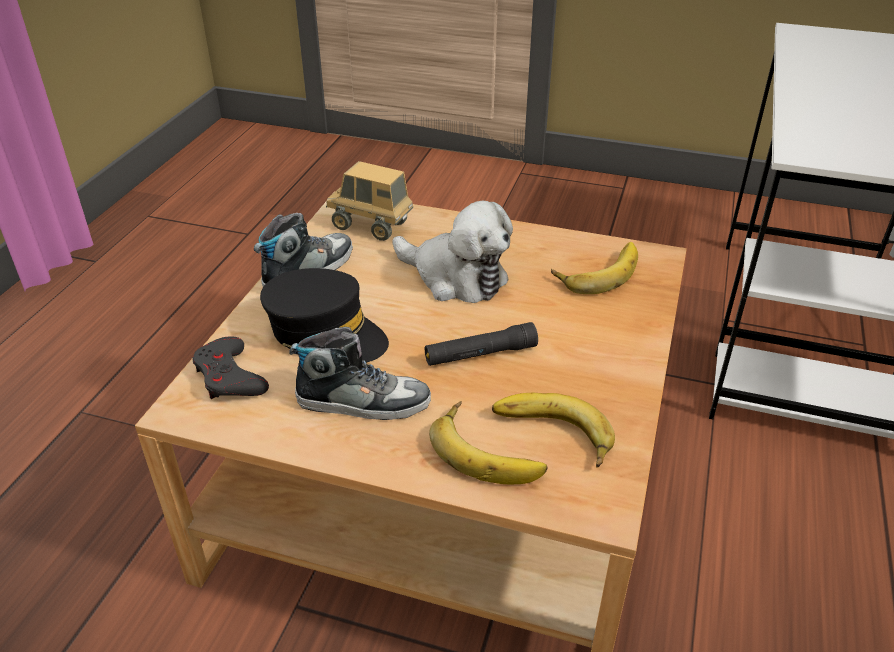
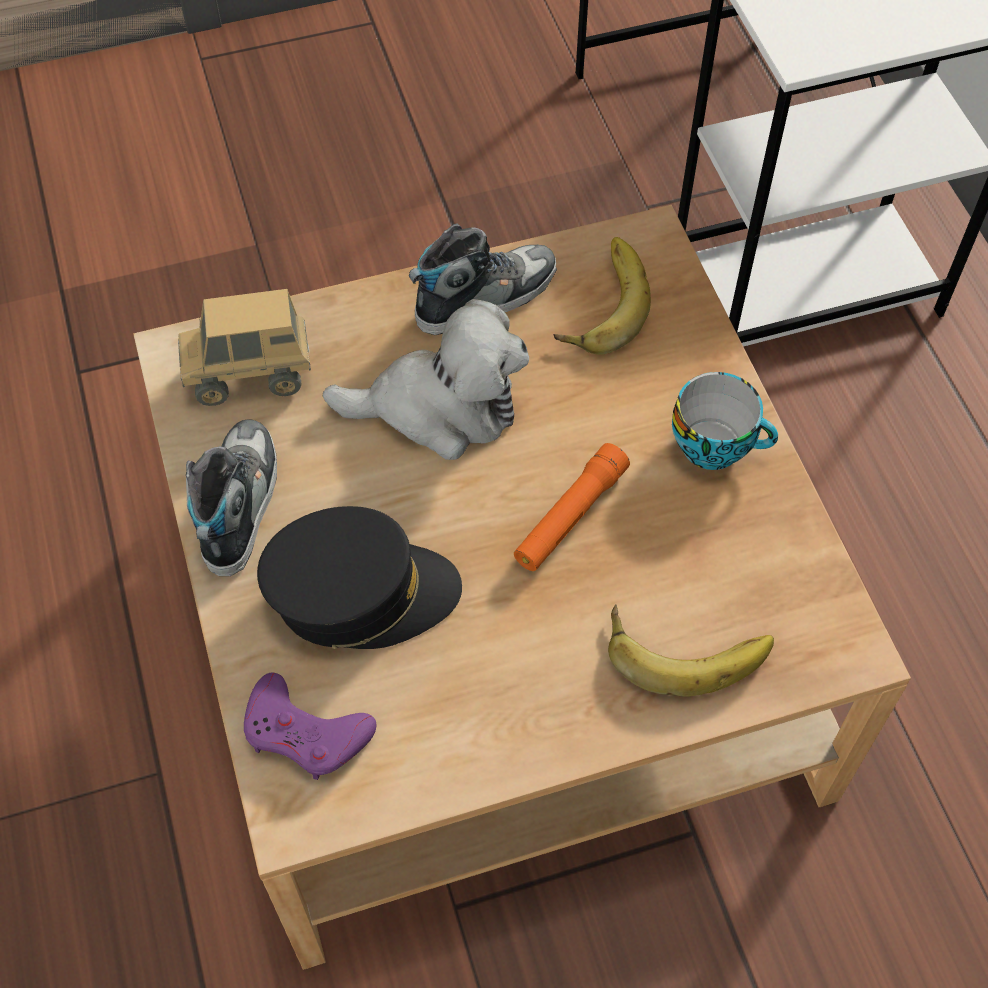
camera: 35 degrees left, 20 degrees up
grey game controller [192,336,269,399] -> purple game controller [244,672,376,780]
shoe [289,327,431,420] -> shoe moved to [409,223,557,335]
black flashlight [425,322,538,366] -> orange flashlight [514,443,630,571]
banana [492,393,615,467] -> none
none -> cup [672,372,778,470]

